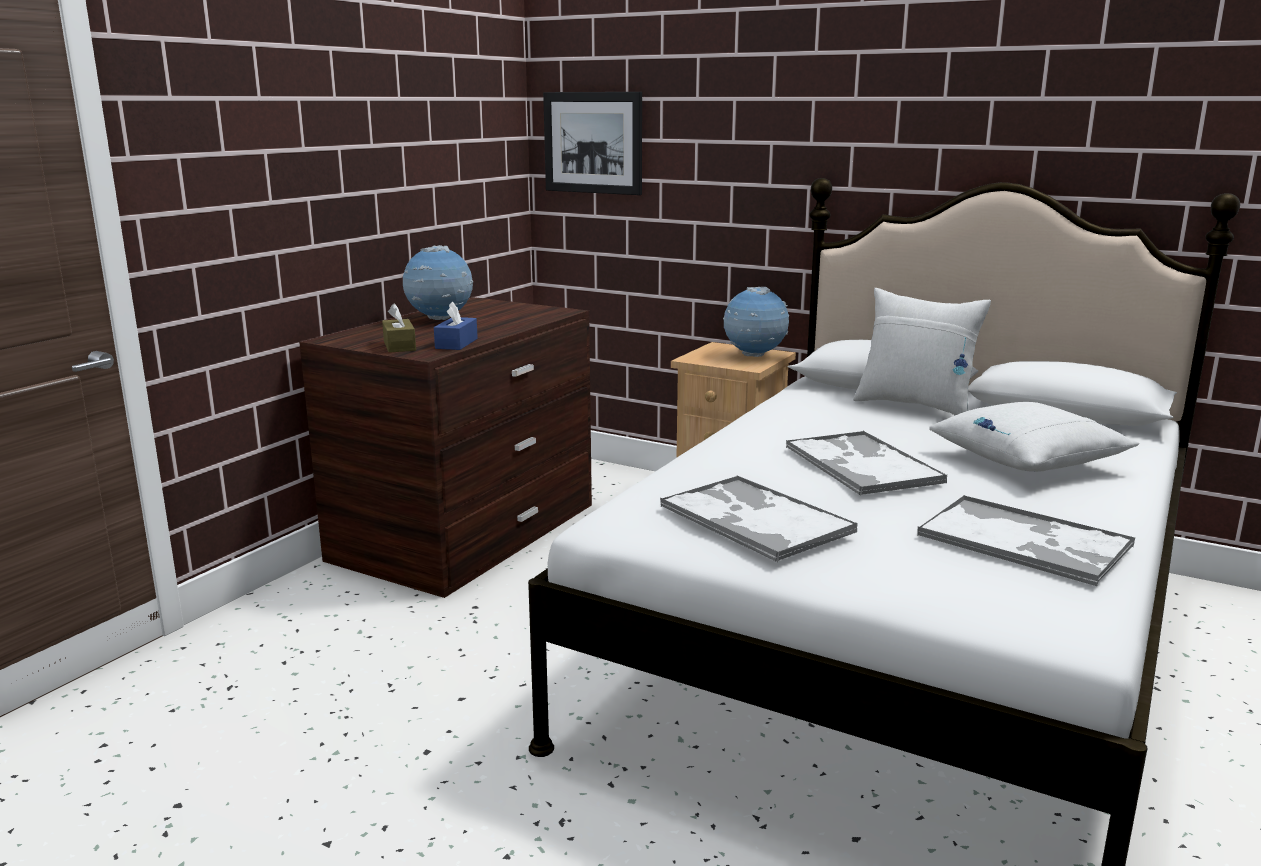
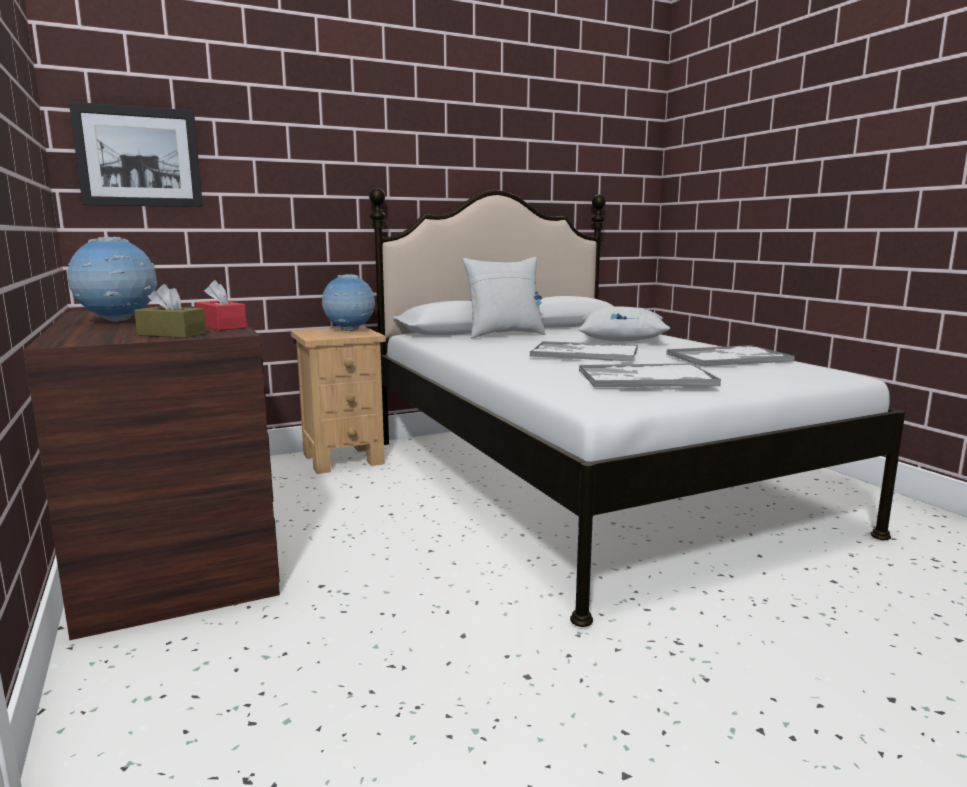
camera: 55 degrees left, 5 degrees down
blue tissue box [434,301,478,350] -> red tissue box [195,280,247,331]

